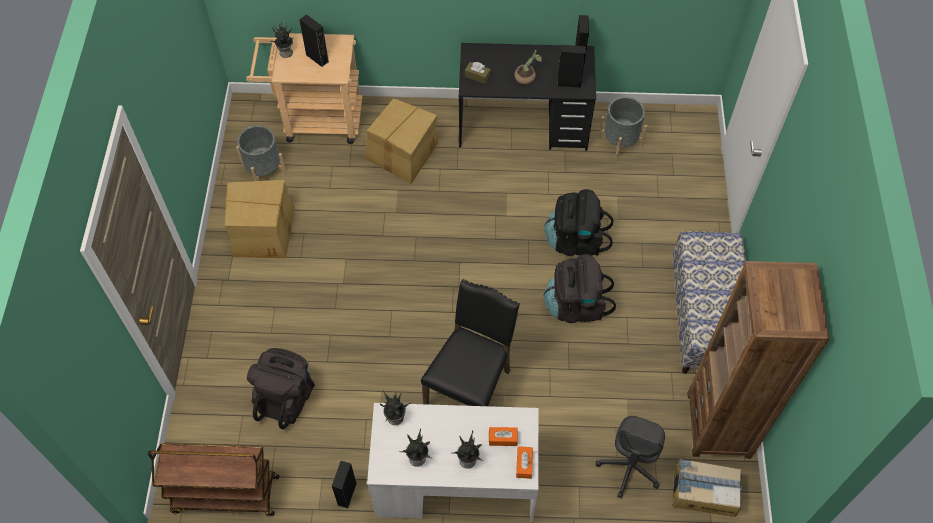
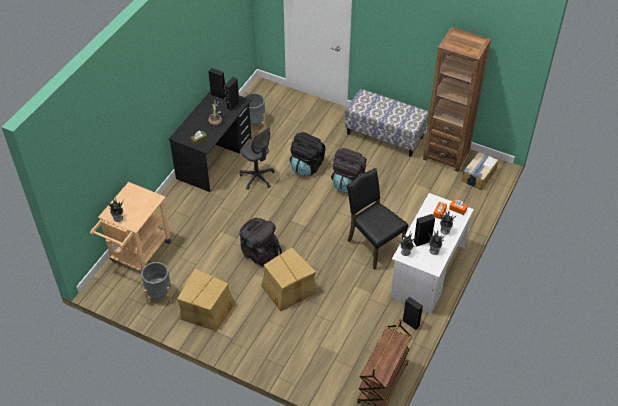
camera: 65 degrees left, 10 degrees down
black backpack [247,348,315,429] -> black backpack moved to [239,218,282,267]
black speaker [299,14,329,67] -> black speaker moved to [414,214,435,247]
cardboard box [364,98,438,184] -> cardboard box moved to [261,247,317,312]
grey office chair [596,416,665,498] -> grey office chair moved to [240,127,275,190]

